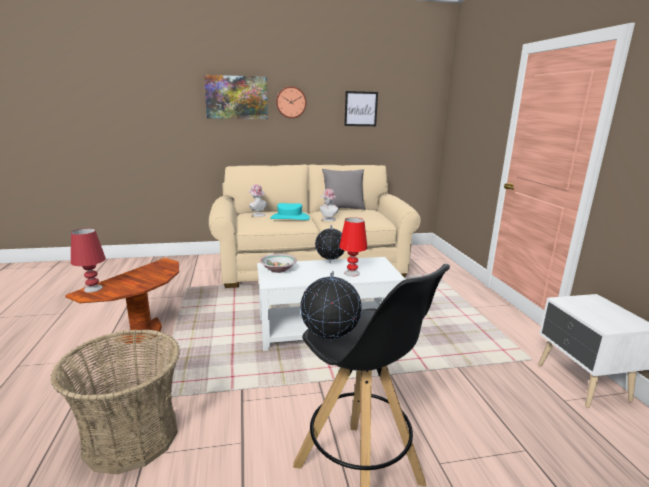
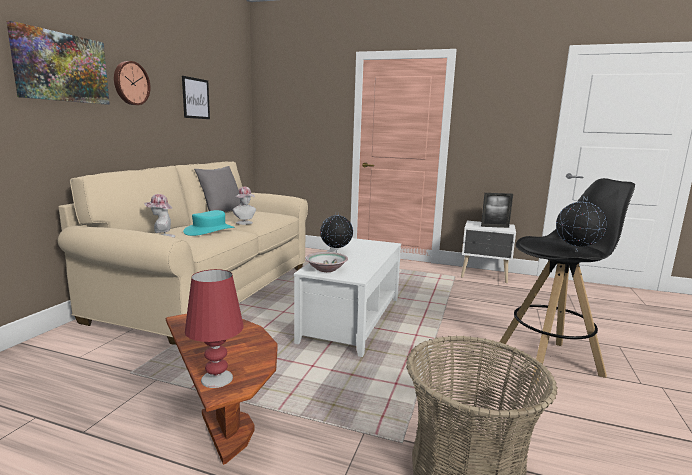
camera: 60 degrees left, 5 degrees down
red table lamp [339,217,368,277] -> none
none -> picture frame [481,193,513,228]

